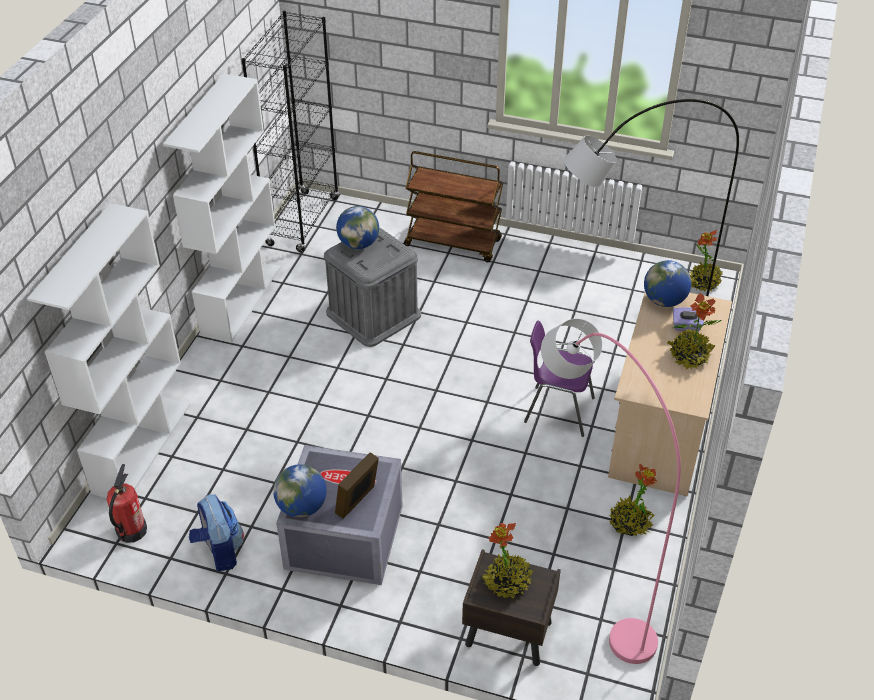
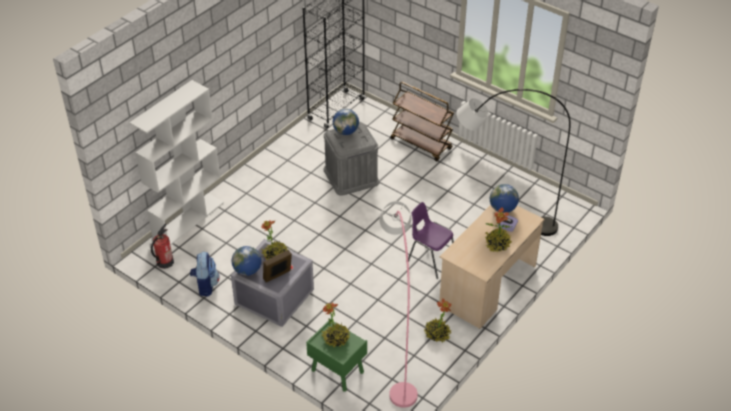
camera: 20 degrees right, 0 degrees up
white bookcase [163,74,280,343] -> none
brown nightstand [462,549,561,666] -> green nightstand [306,319,367,392]
potted plant [689,230,722,292] -> potted plant moved to [261,220,287,260]

